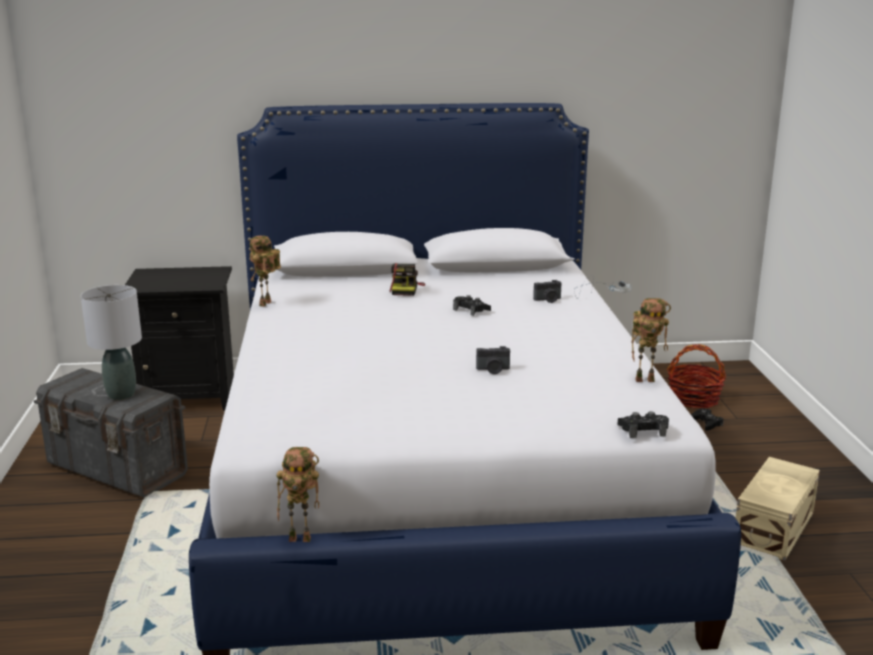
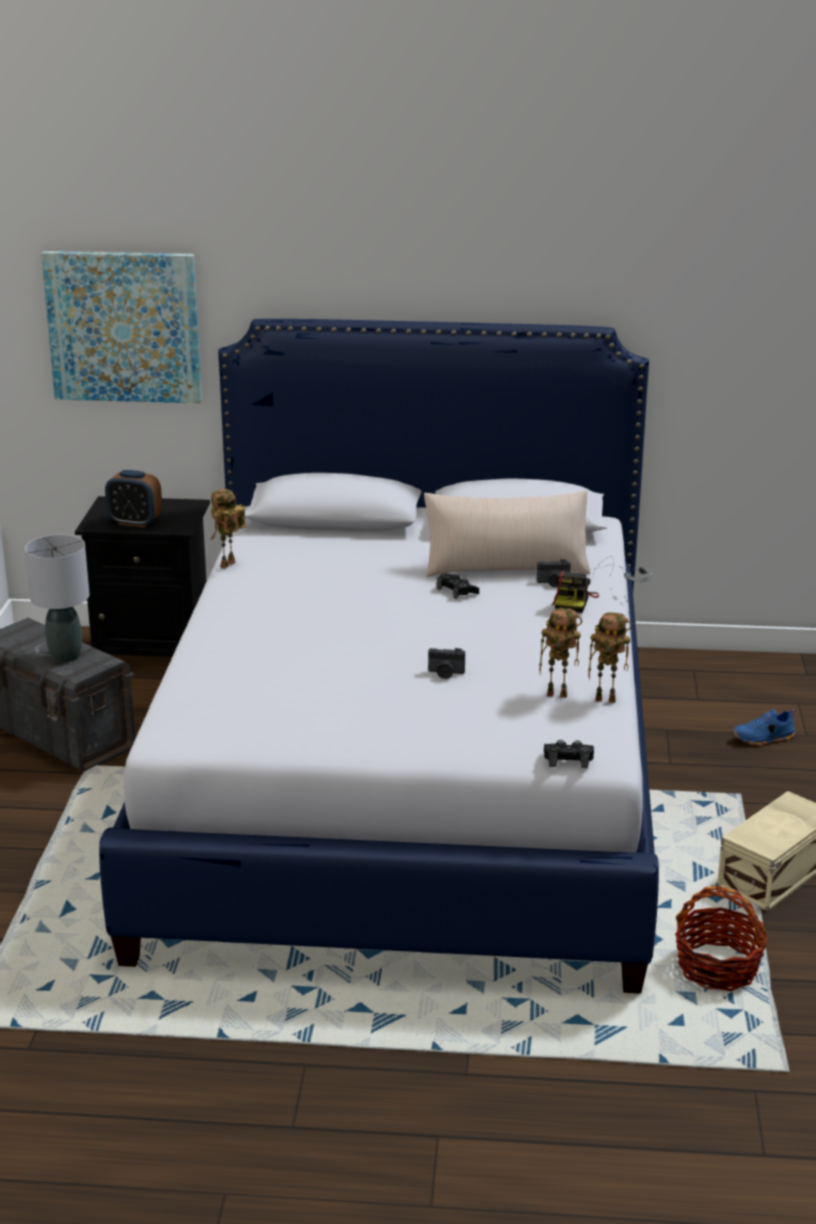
camera: 10 degrees right, 5 degrees up
toy robot [277,447,319,542] -> toy robot moved to [539,608,582,698]
camera [390,263,425,296] -> camera moved to [552,571,599,613]
basket [667,344,726,409] -> basket moved to [675,886,767,991]
black game controller [691,408,723,431] -> blue shoe [732,709,796,746]
none -> picture [41,251,202,403]
none -> alarm clock [105,470,162,528]
none -> beige pillow [424,490,590,577]

